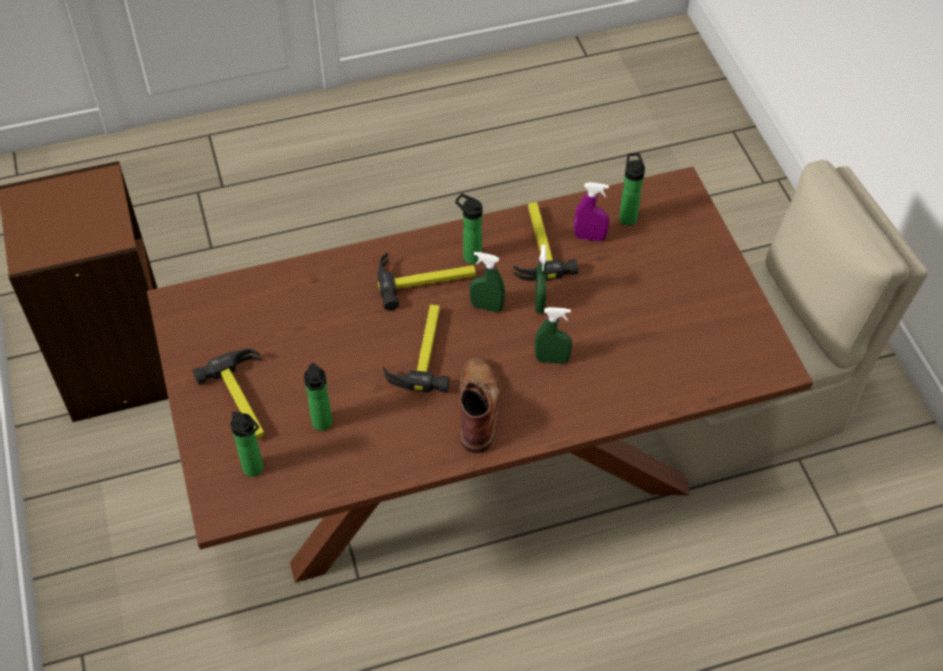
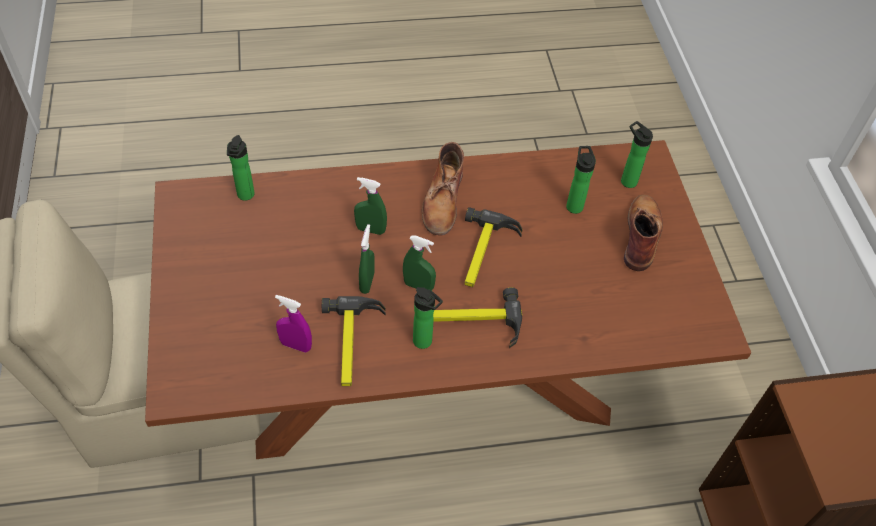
camera: 175 degrees left, 0 degrees up
hammer [192,349,265,439] -> brown boot [624,195,663,271]
bottle [619,153,645,226] -> bottle moved to [227,135,255,200]

